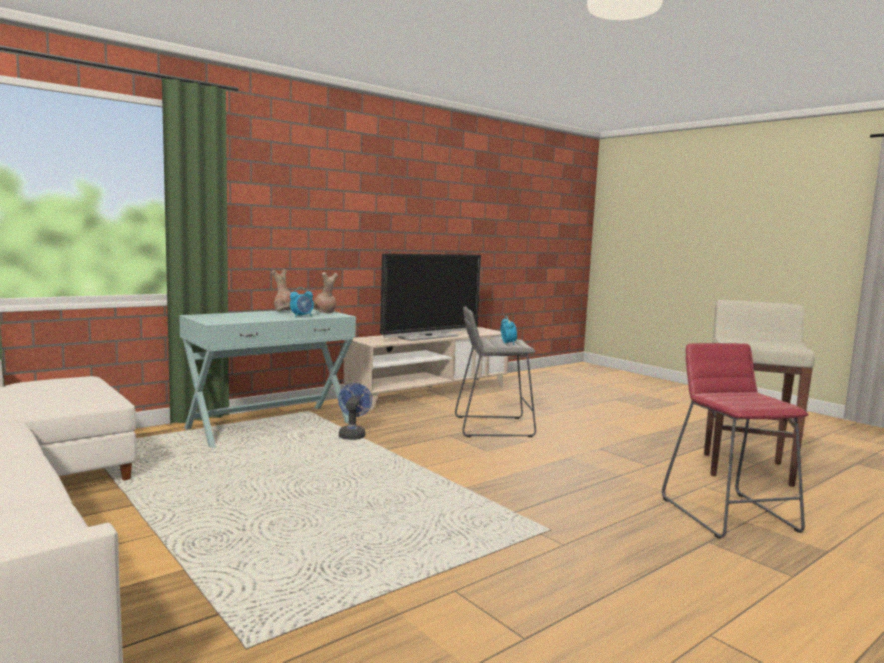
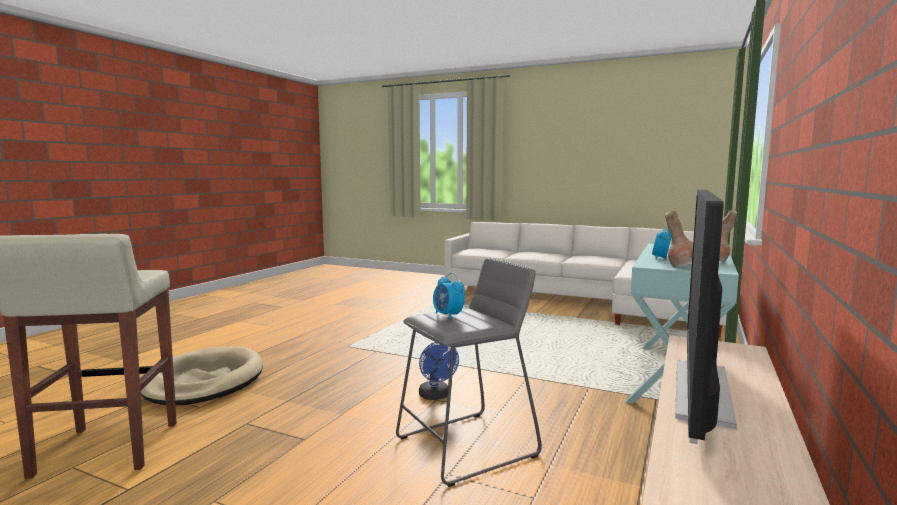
camera: 155 degrees right, 0 degrees up
blue fan [338,383,372,440] -> blue fan moved to [419,342,459,400]
red stool [662,343,809,539] -> beige dog bed [140,346,263,405]

